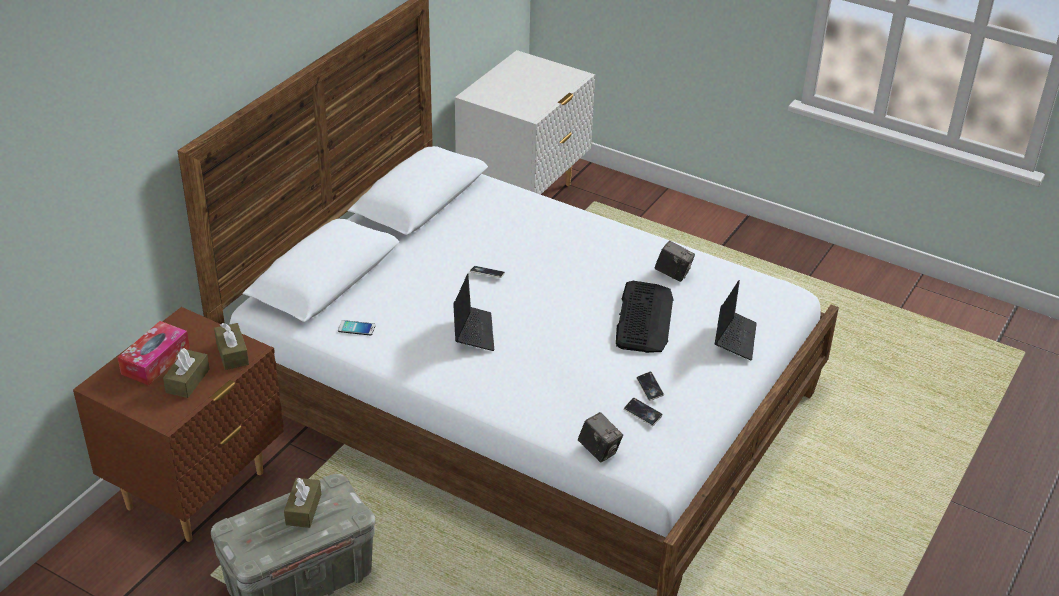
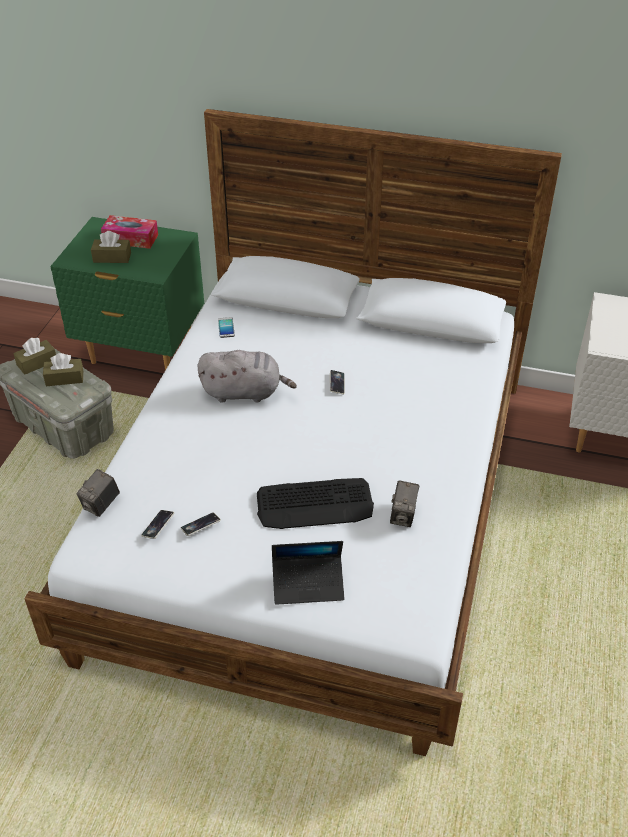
camera: 75 degrees right, 5 degrees up
brown nightstand [73,307,284,542] -> green nightstand [50,217,204,370]
brown tissue box [214,323,249,370] -> brown tissue box moved to [13,338,56,375]
laptop [453,274,494,351] -> grey plush toy [198,350,297,403]

